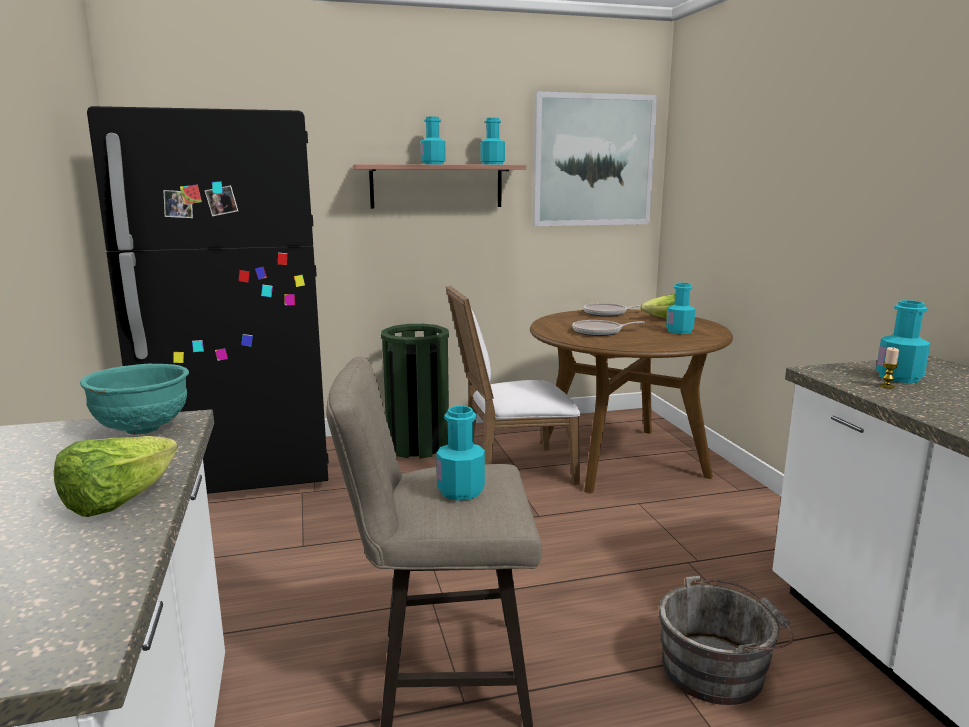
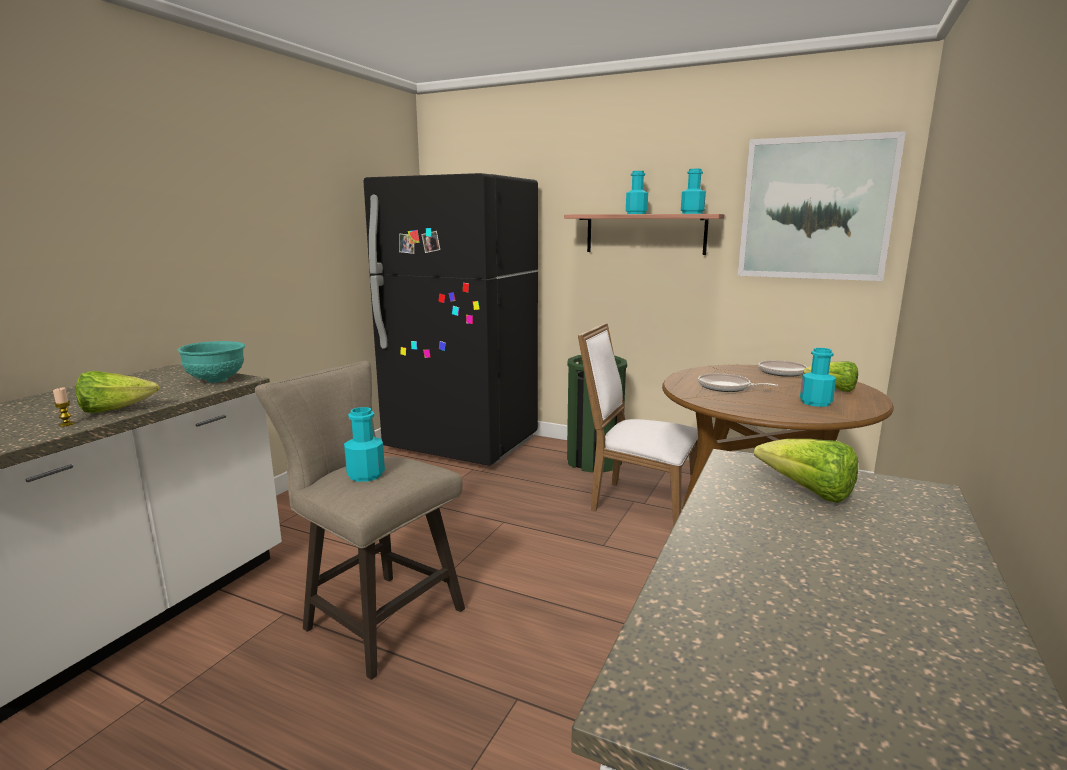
camera: 40 degrees right, 0 degrees up
grey bucket [659,576,794,705] -> none
turquoise bottle [876,300,930,383] -> lettuce [754,439,858,503]
candle [880,347,899,389] -> candle moved to [53,387,74,426]

